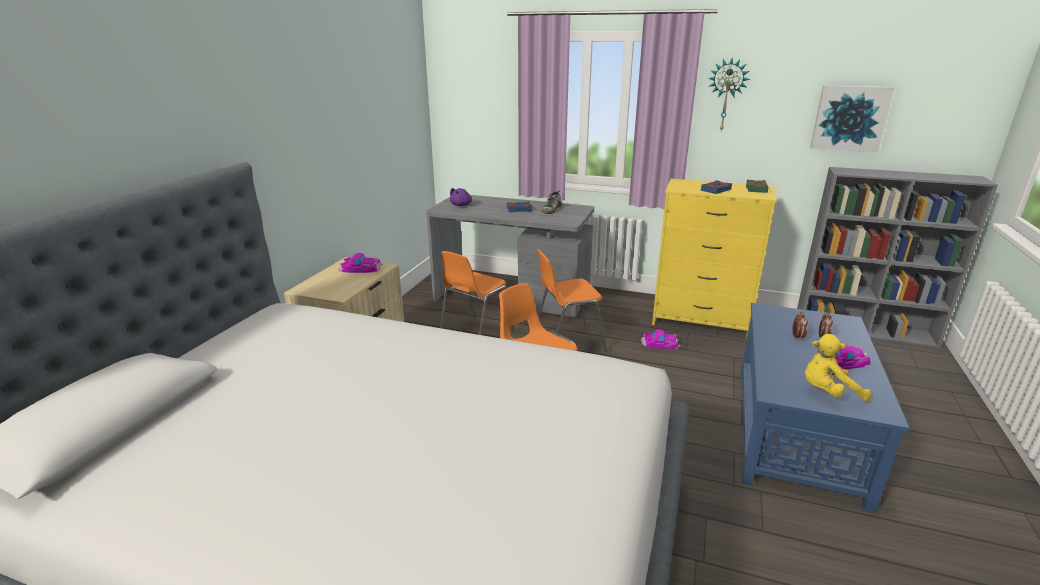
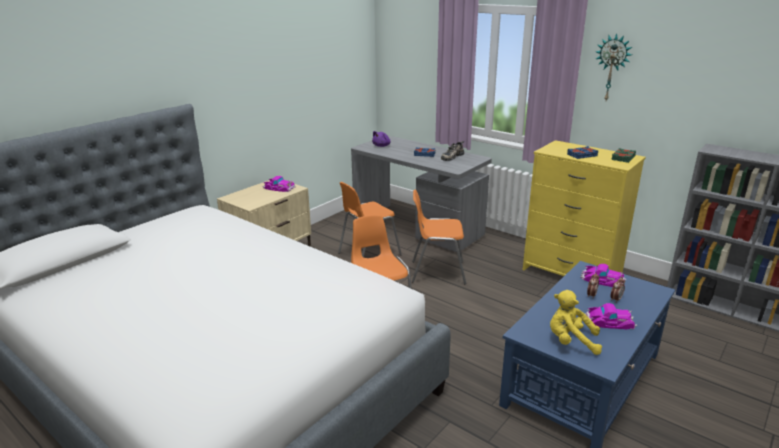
camera: 20 degrees right, 0 degrees up
toy car [641,329,681,349] -> toy car moved to [580,264,626,287]
picture [810,85,894,152] -> none

